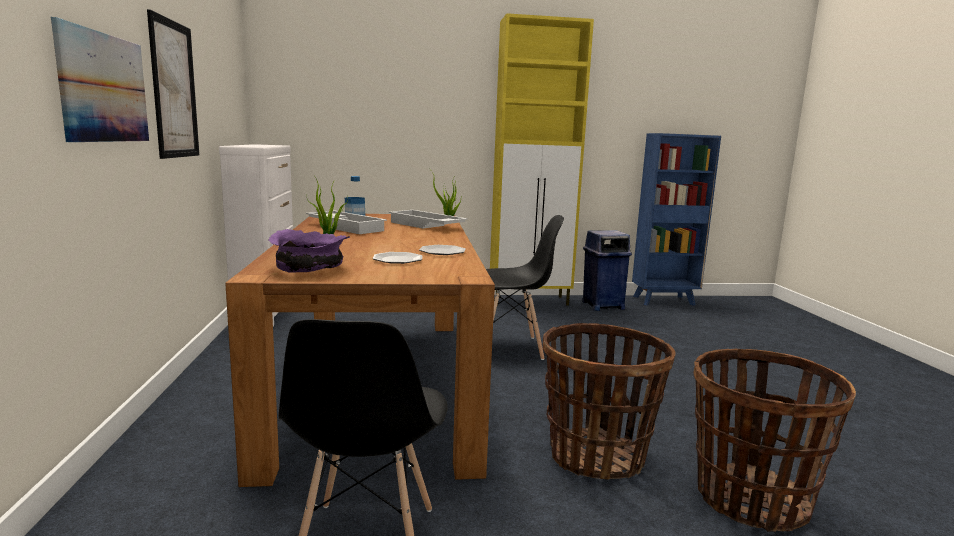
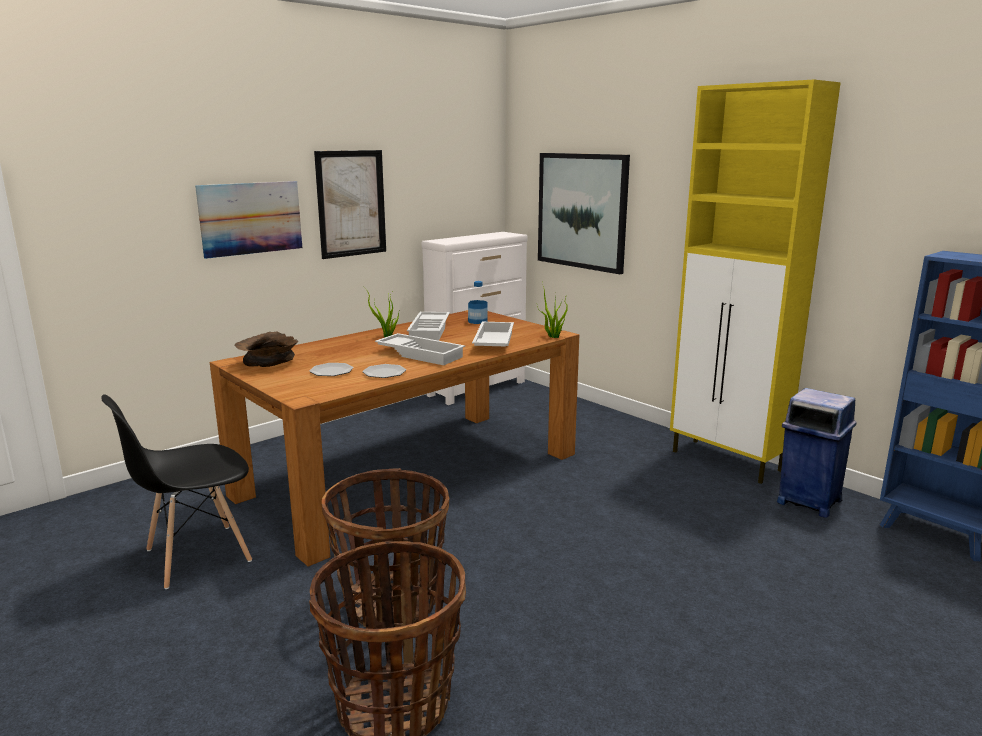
camera: 55 degrees right, 5 degrees up
purple bowl [269,229,350,273] -> brown bowl [235,332,298,367]
black chair [486,215,564,360] -> none
none -> white tray [375,333,465,365]
none -> picture [538,153,630,274]

